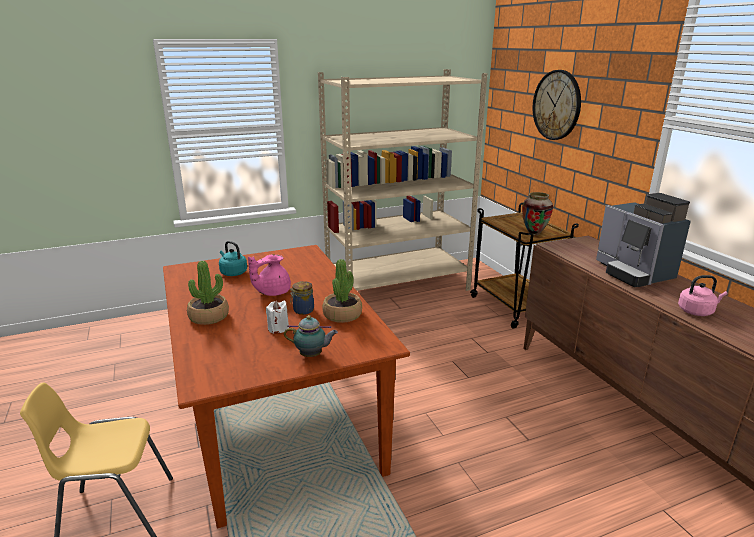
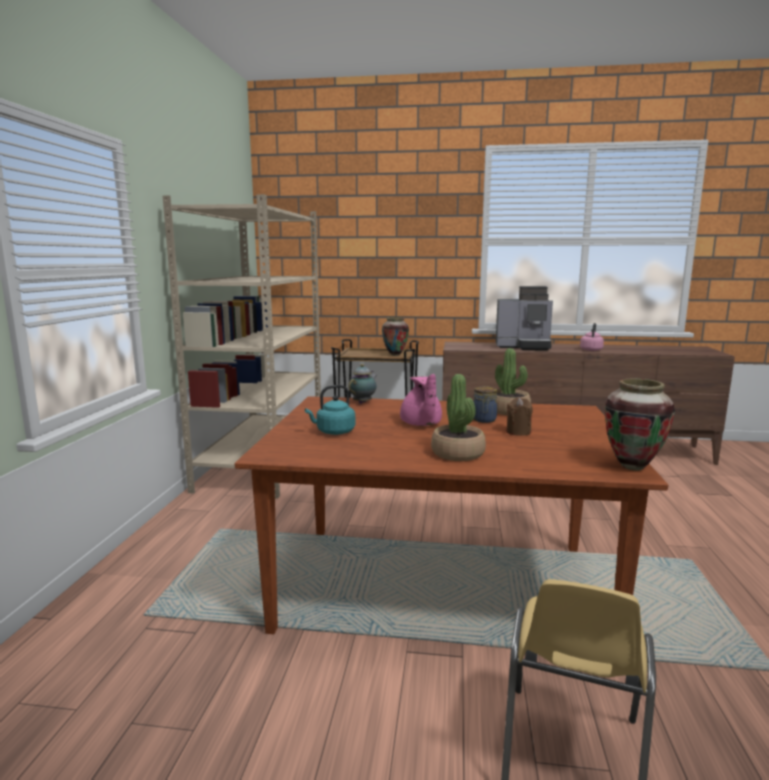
camera: 60 degrees left, 10 degrees down
white candle [266,300,289,334] -> brown candle [507,397,533,436]
teapot [284,315,338,357] -> teapot moved to [348,364,377,404]
wall clock [533,70,581,140] -> none
none -> vase [605,379,675,471]

